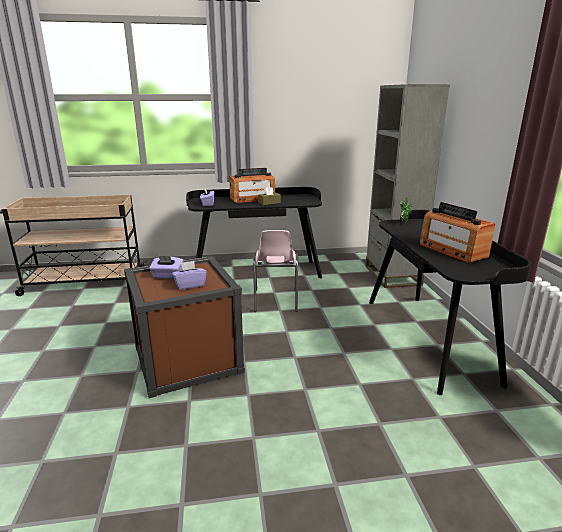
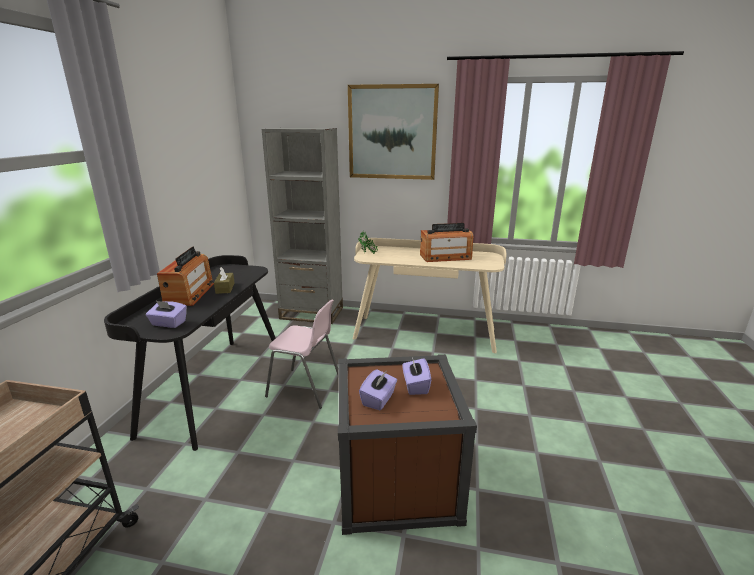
camera: 70 degrees left, 0 degrees up
black desk [369,210,532,395] -> beige desk [353,238,506,353]
none -> picture [348,84,439,180]

